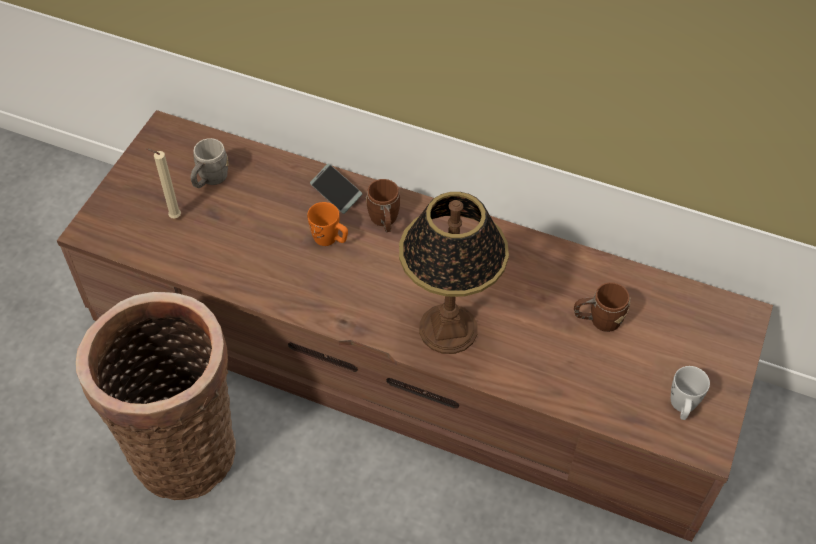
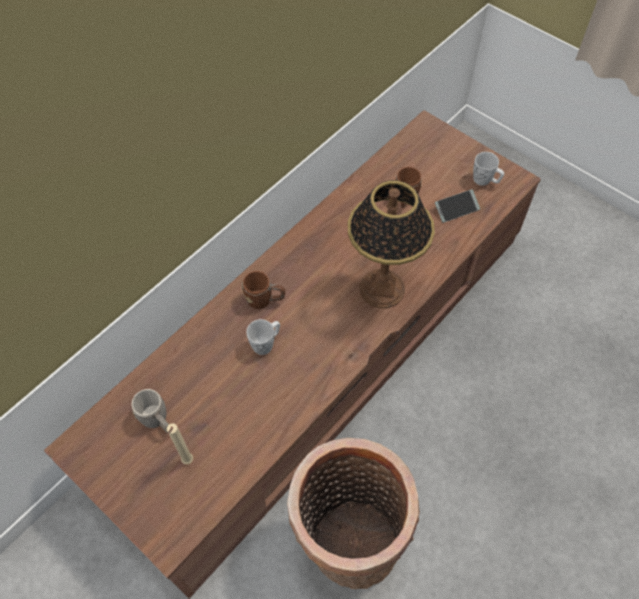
camera: 70 degrees left, 5 degrees up
orange mug [307,202,348,246] -> white mug [246,319,280,355]
phone [310,163,362,214] -> phone moved to [435,189,480,223]

